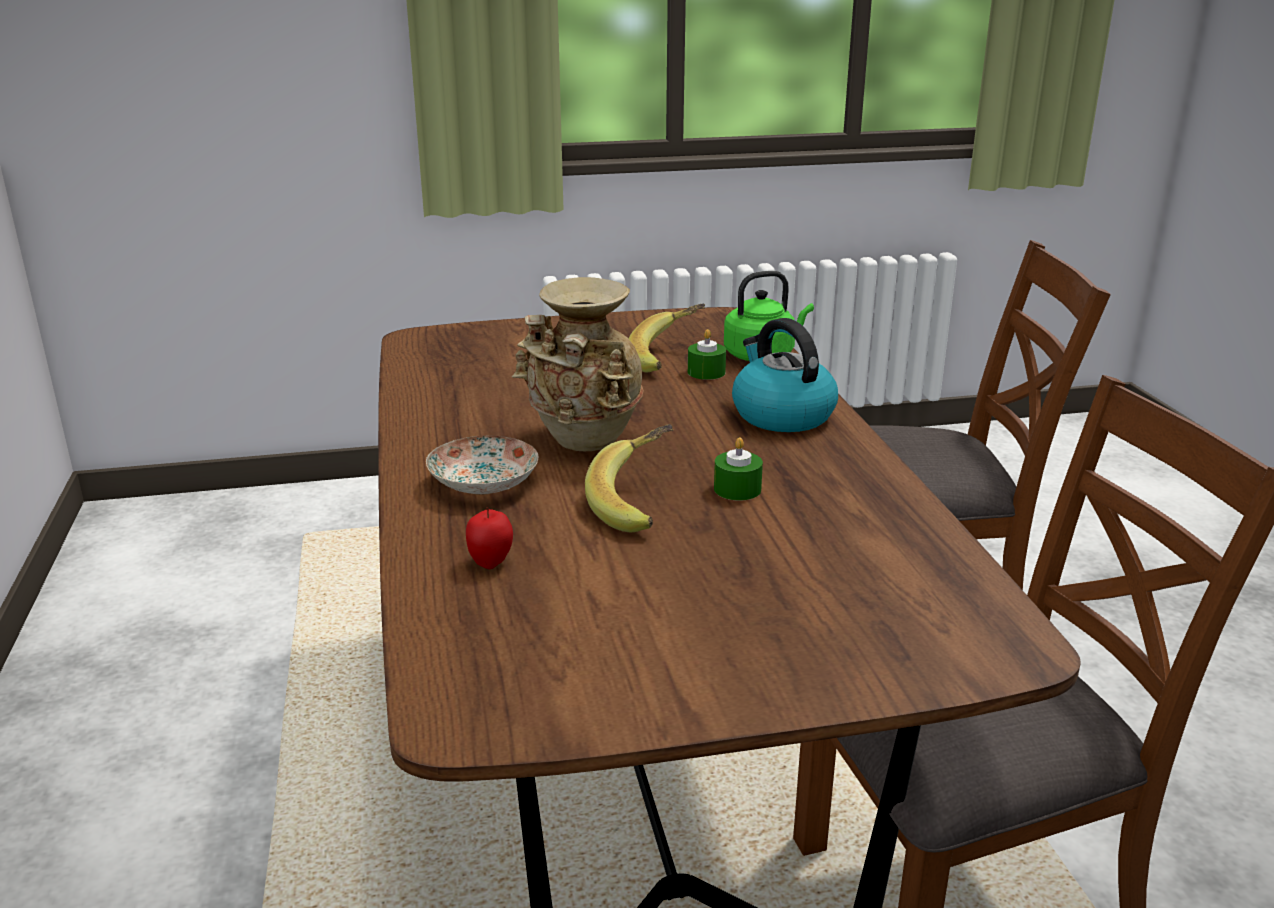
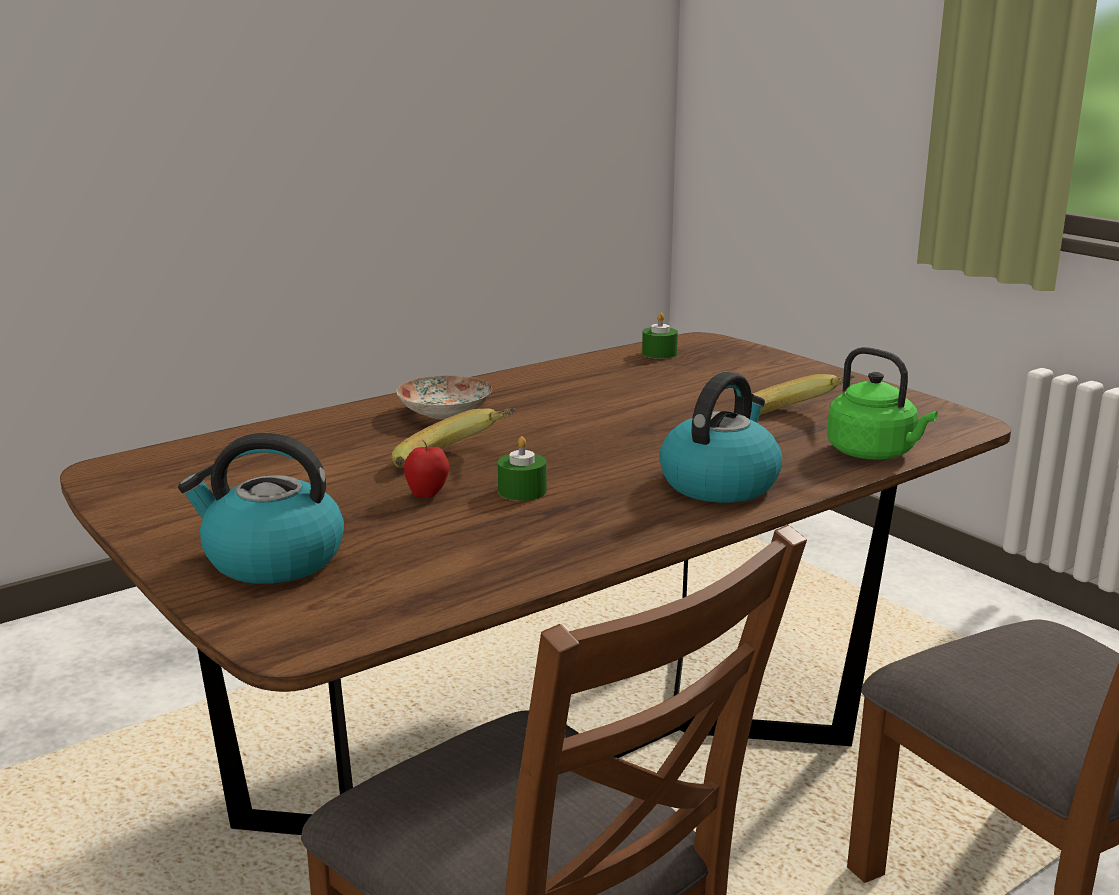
camera: 65 degrees right, 5 degrees down
apple [466,508,513,569] -> apple moved to [404,440,450,497]
beige vase [512,277,644,451] -> none
green candle [688,329,726,380] -> green candle moved to [642,313,678,359]
none -> kettle [178,433,344,584]

